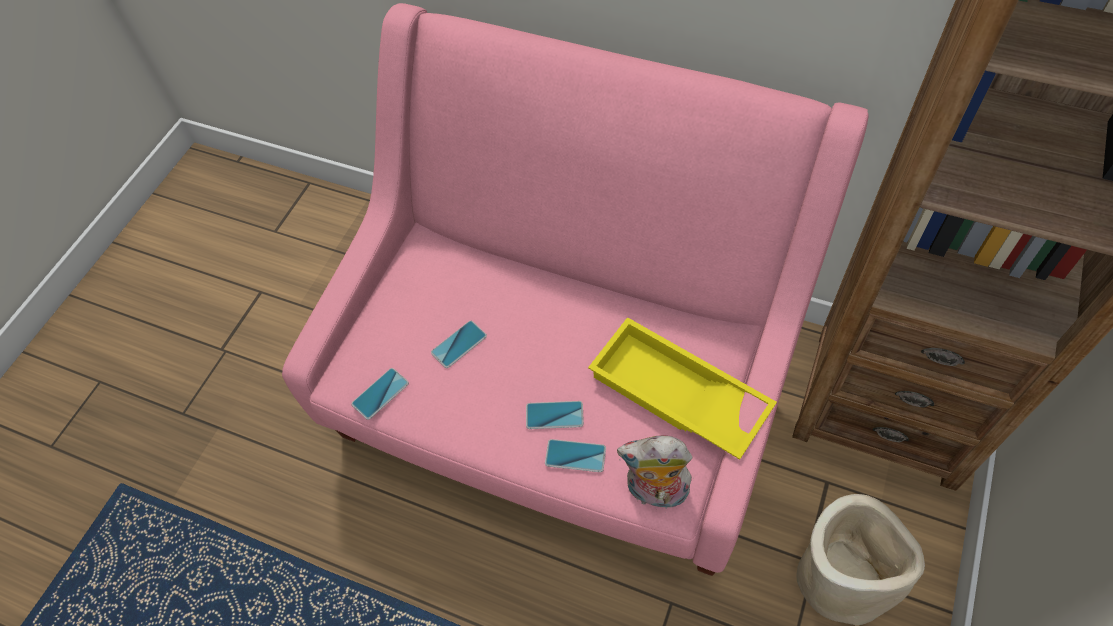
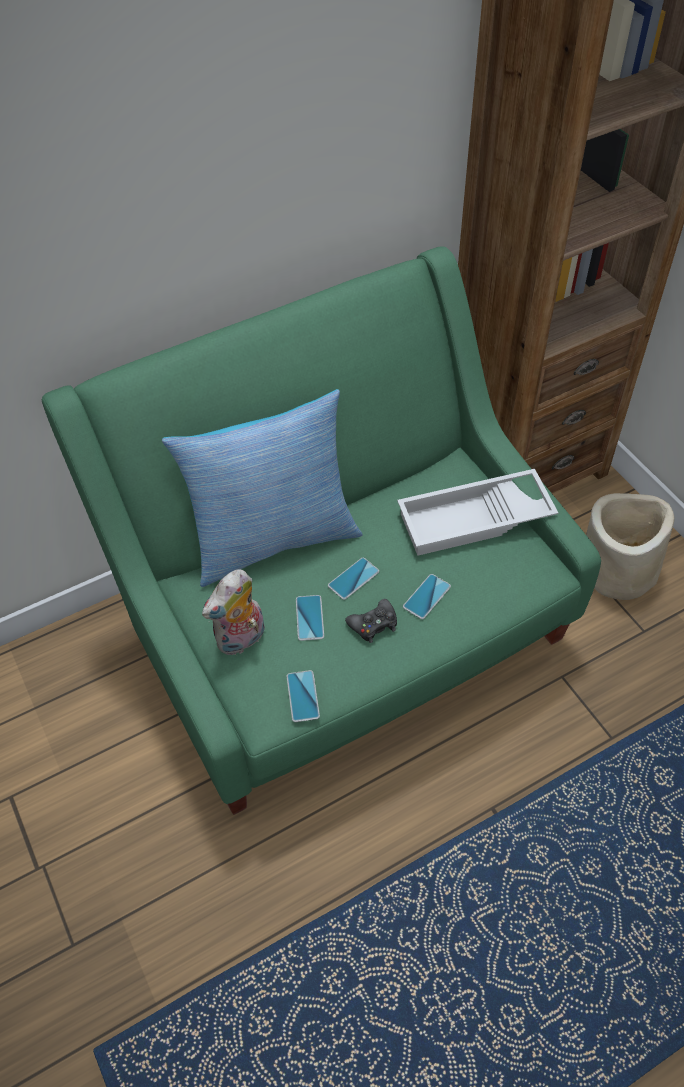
camera: 55 degrees left, 5 degrees down
pink sofa [282,3,869,576] -> green sofa [42,246,601,815]
phone [545,439,606,472] -> phone moved to [328,558,379,600]
yellow tray [588,317,777,460] -> white tray [397,469,558,556]
plush toy [617,436,693,513] -> plush toy moved to [202,569,265,655]
none -> pillow [162,389,363,587]
none -> black game controller [345,599,397,643]

